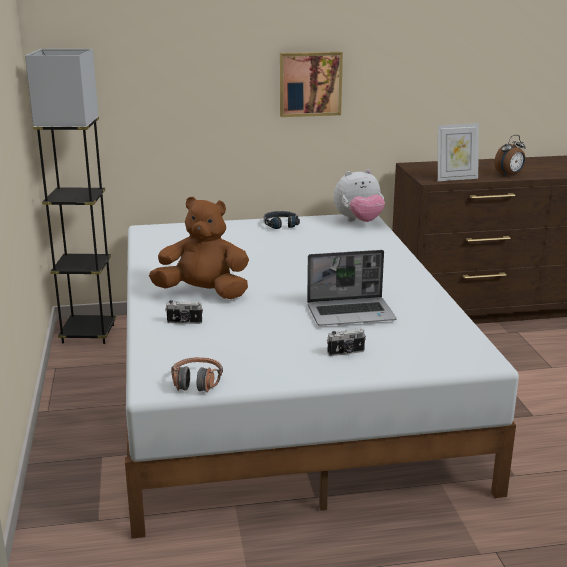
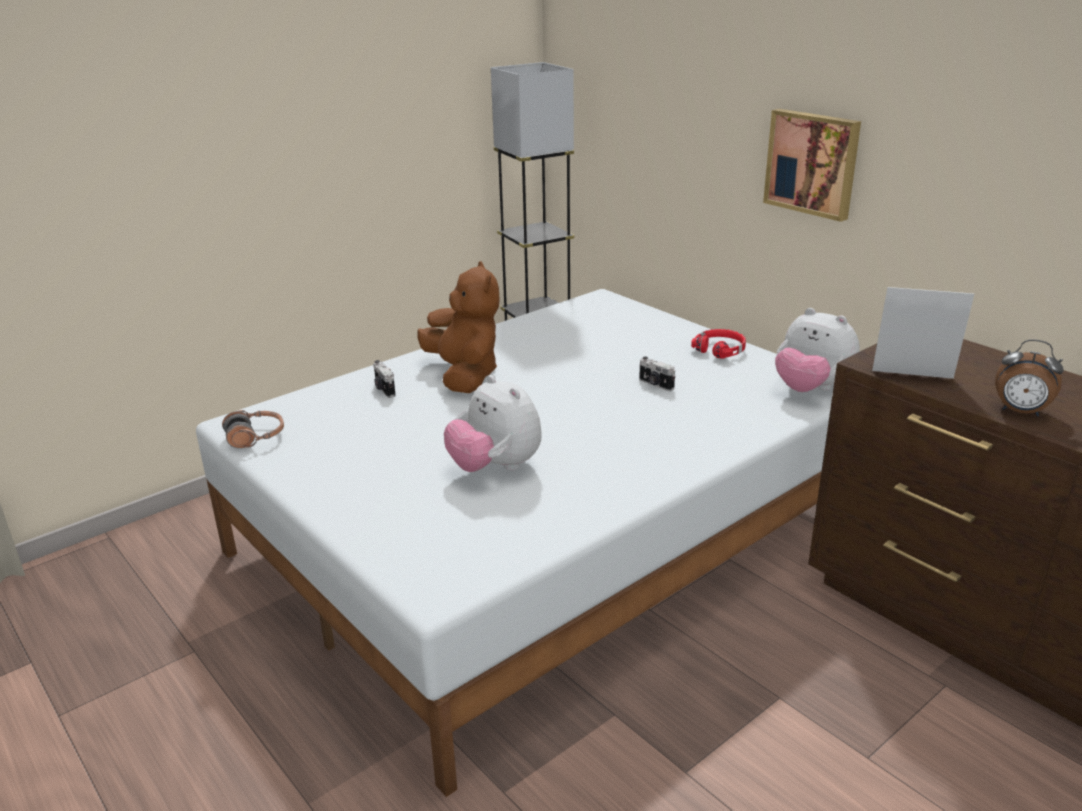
camera: 60 degrees right, 5 degrees up
black headphones [264,211,300,229] -> red headphones [691,329,746,359]
laptop [307,250,397,326] -> plush toy [444,375,542,472]
camera [327,328,366,356] -> camera moved to [639,356,675,391]
picture frame [438,123,479,181] -> picture frame turned 150 degrees clockwise [872,287,974,379]

